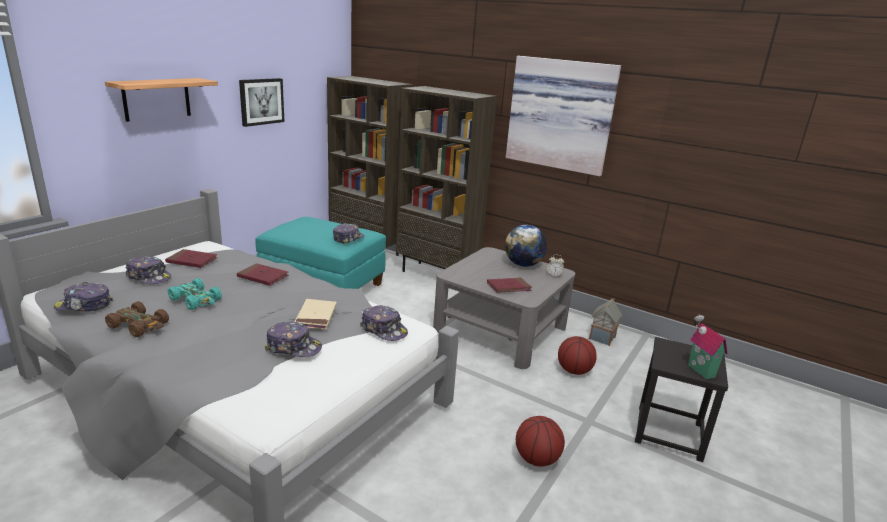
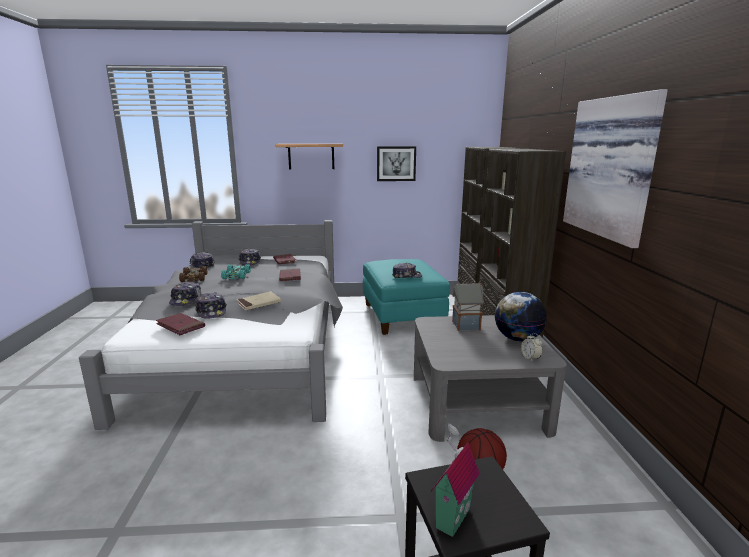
camera: 55 degrees right, 5 degrees down
cap [360,305,408,341] -> cap moved to [169,282,201,306]
red book [487,277,532,293] -> red book moved to [156,313,205,335]
basketball [516,416,565,467] -> none
toy house [589,298,622,346] -> toy house moved to [451,283,485,331]

